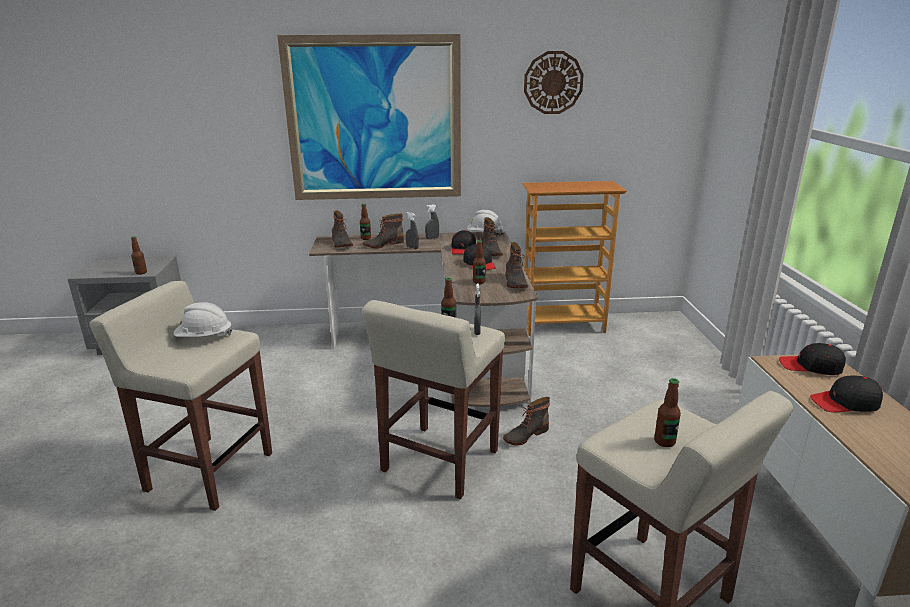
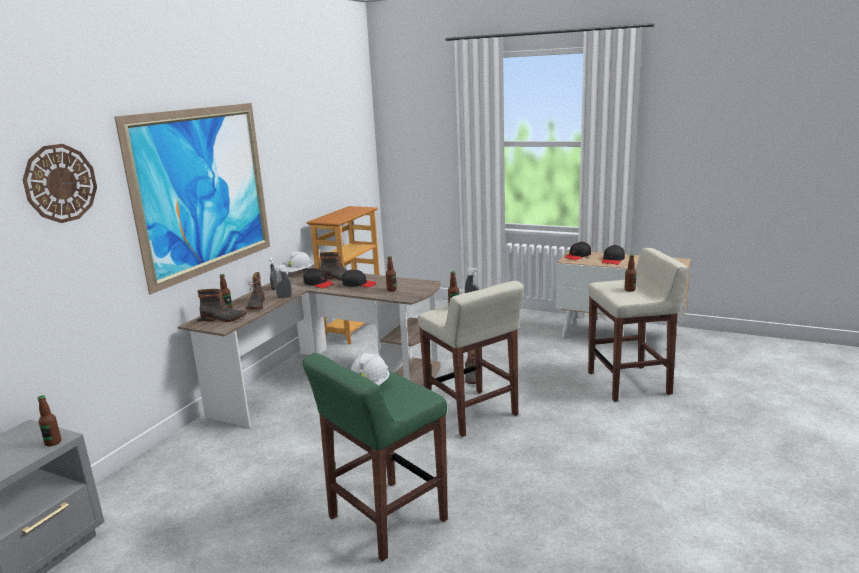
camera: 60 degrees left, 5 degrees down
beige stool [89,281,272,511] -> green stool [303,353,448,561]
boot [506,242,528,288] -> none
wall clock [524,51,584,114] -> wall clock moved to [23,144,97,223]

